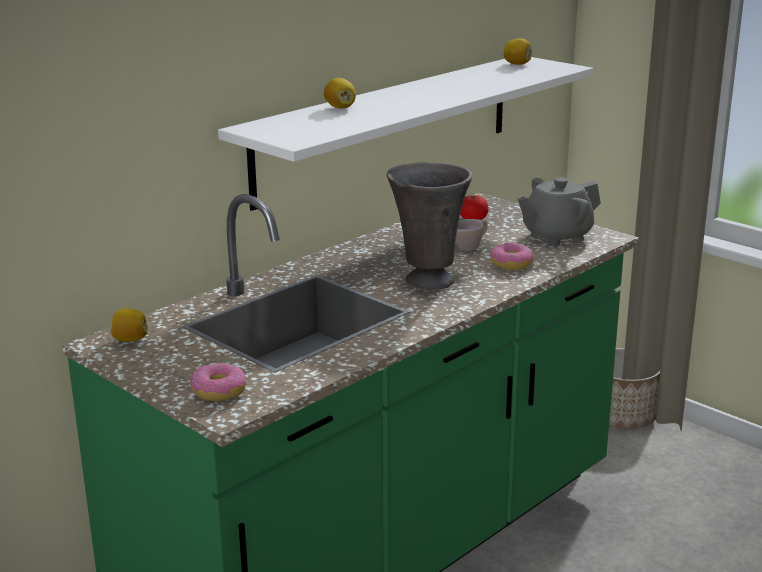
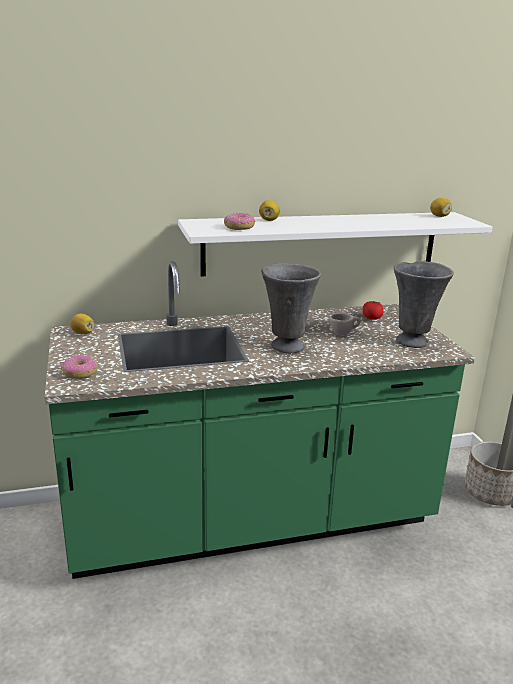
camera: 30 degrees right, 0 degrees up
donut [490,242,534,270] -> donut moved to [224,213,255,230]
grey teapot [518,177,601,246] -> grey vase [394,261,454,348]

